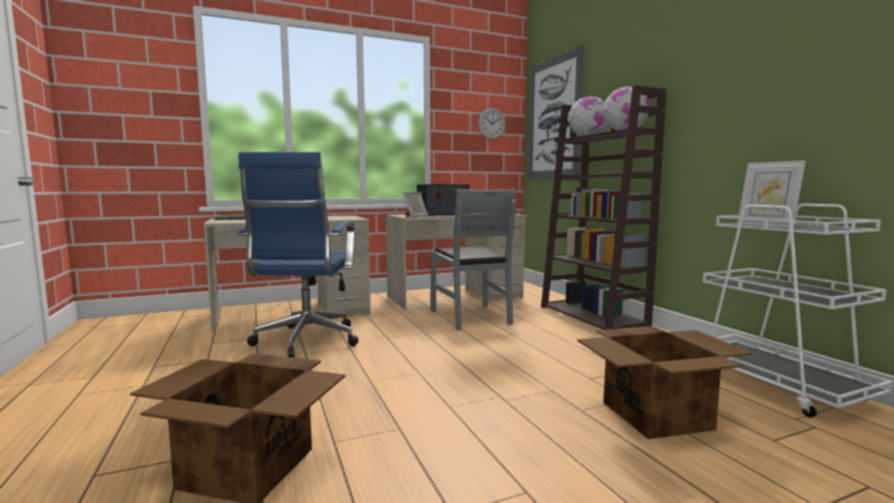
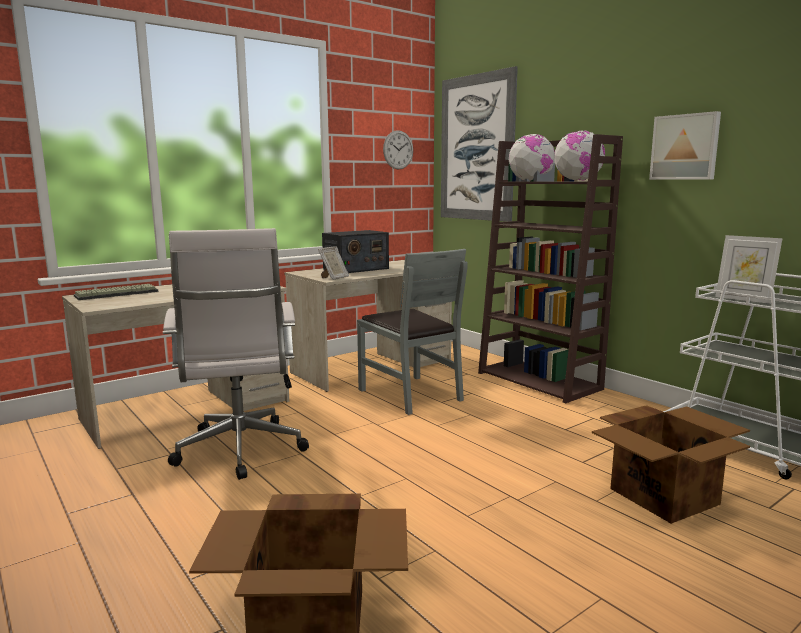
camera: 15 degrees left, 5 degrees up
blue office chair [237,152,358,358] -> white office chair [163,228,309,480]
none -> picture [649,111,721,180]

